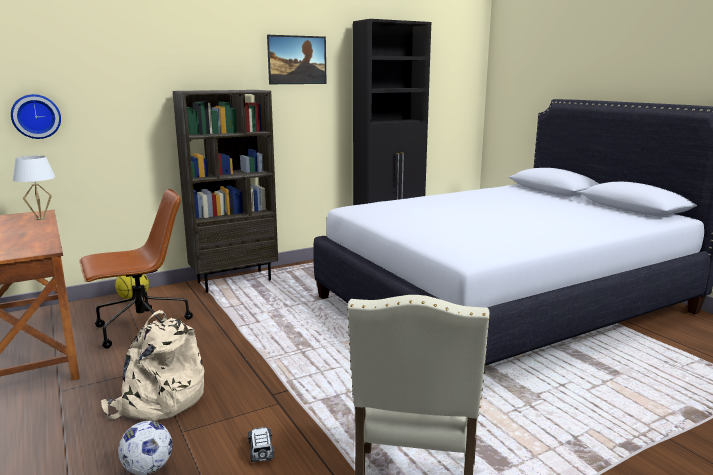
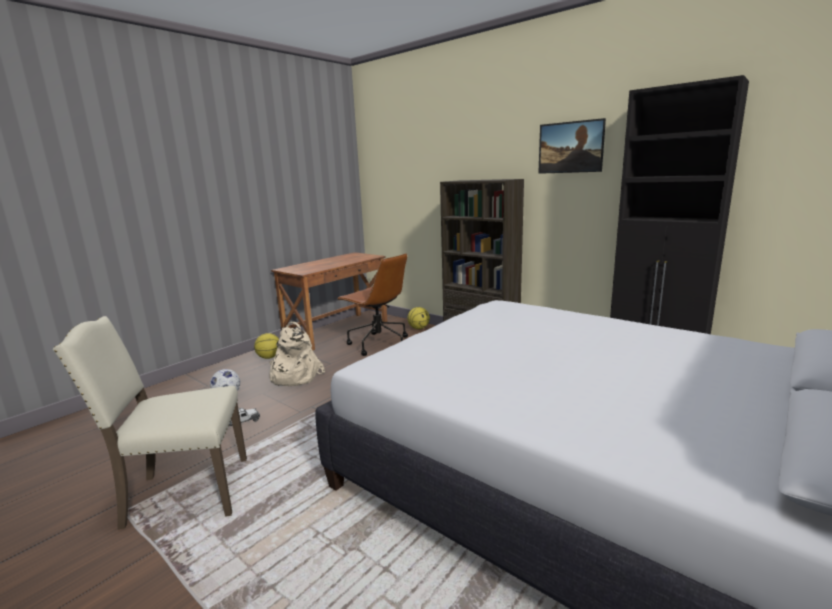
camera: 70 degrees right, 0 degrees up
wall clock [11,94,61,139] -> none
white table lamp [13,156,55,220] -> none
none -> basketball [254,333,279,359]

